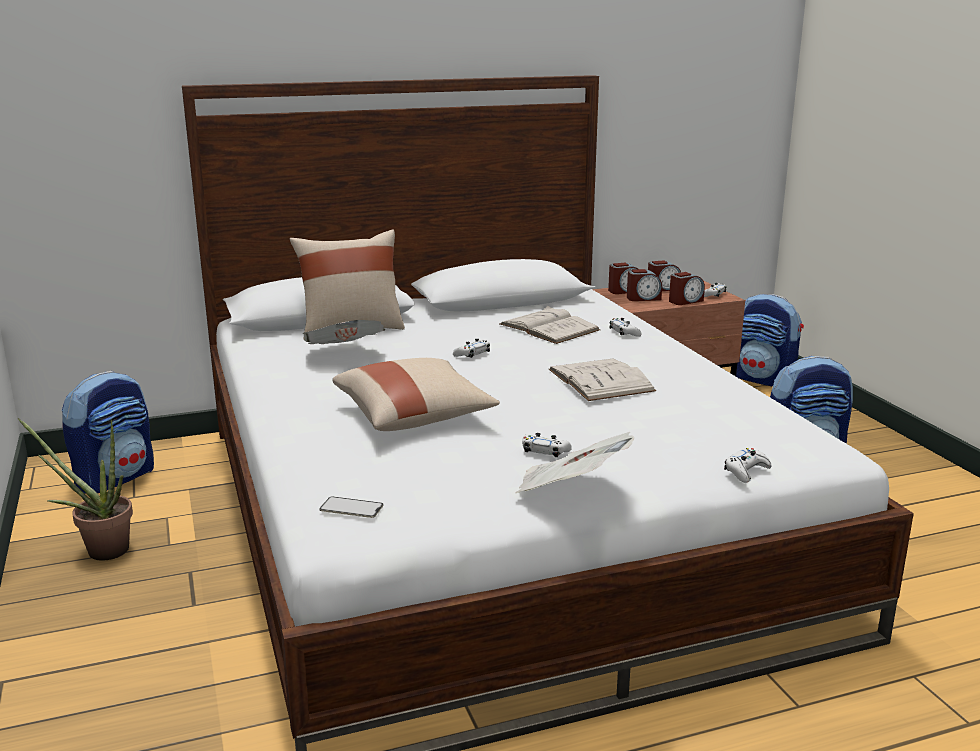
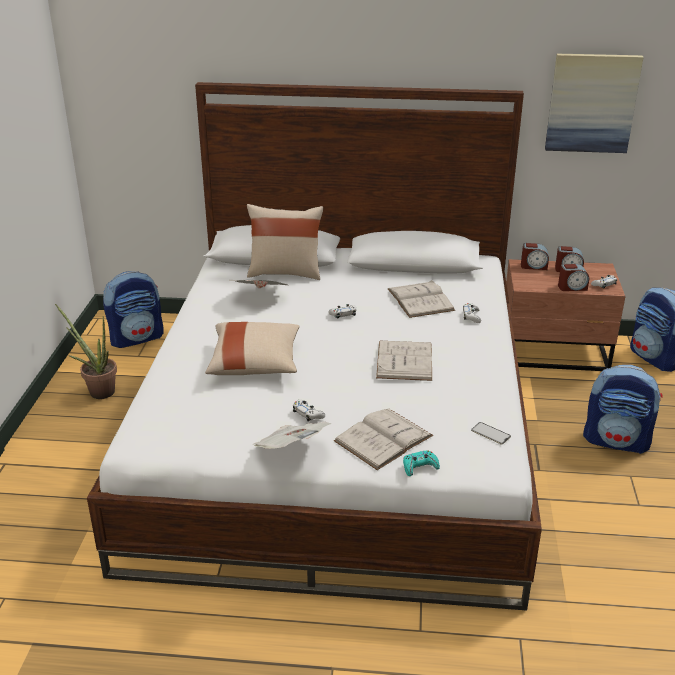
camera: 25 degrees right, 10 degrees up
phone [319,496,383,518] -> phone moved to [471,422,511,444]
alarm clock [627,269,662,301] -> none
white game controller [724,448,771,483] -> turquoise game controller [403,450,440,476]
none -> white book [334,408,433,470]
none -> picture [545,54,644,153]

